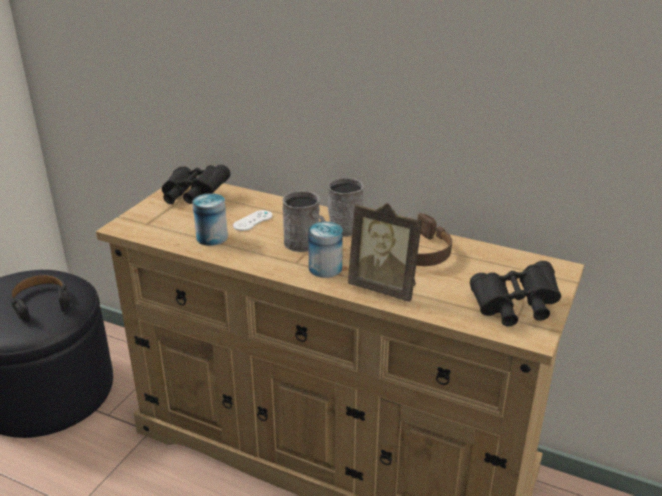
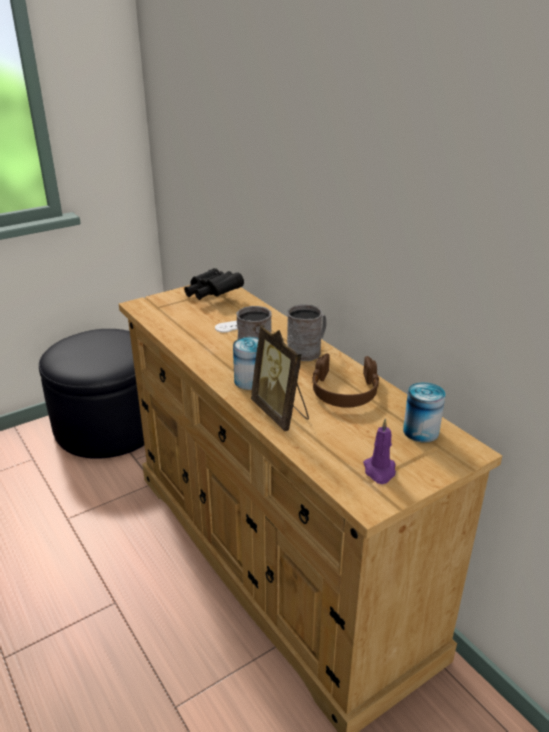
camera: 30 degrees right, 0 degrees up
black headphones [10,275,70,322] -> none
can [192,193,228,246] -> can moved to [403,382,446,443]
black binoculars [470,261,561,327] -> purple candle [363,418,396,484]

